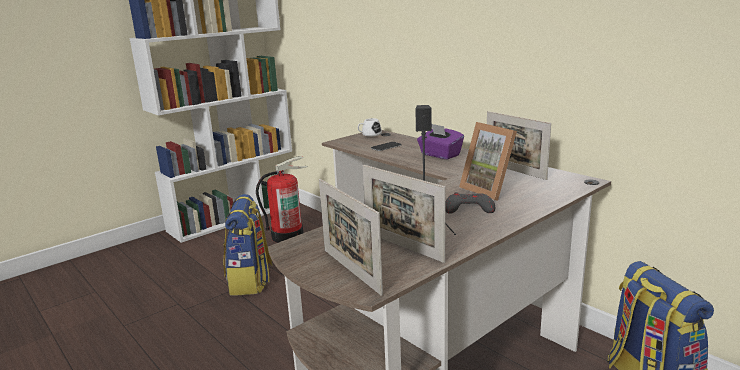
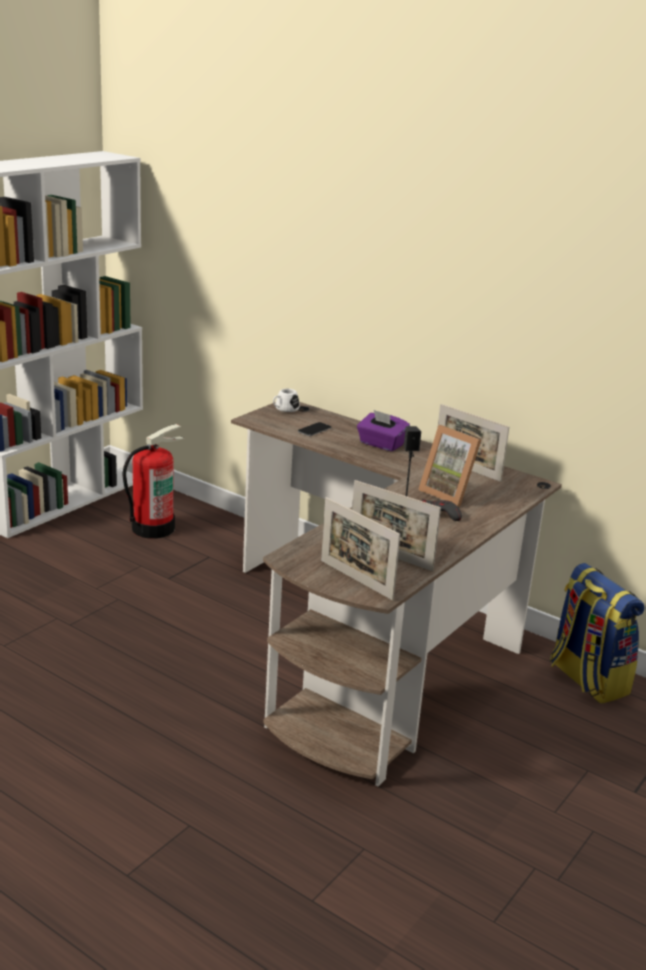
camera: 15 degrees left, 5 degrees up
backpack [223,194,273,296] -> none

